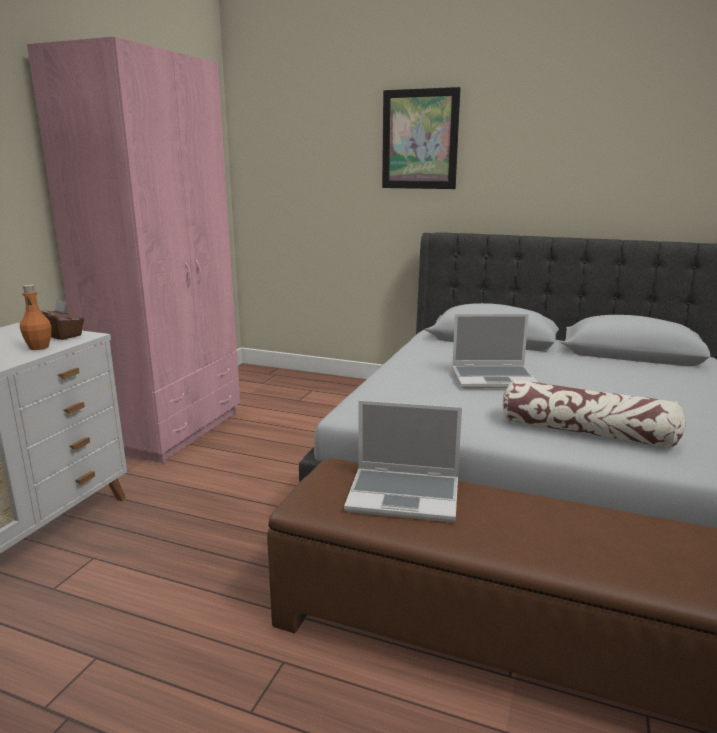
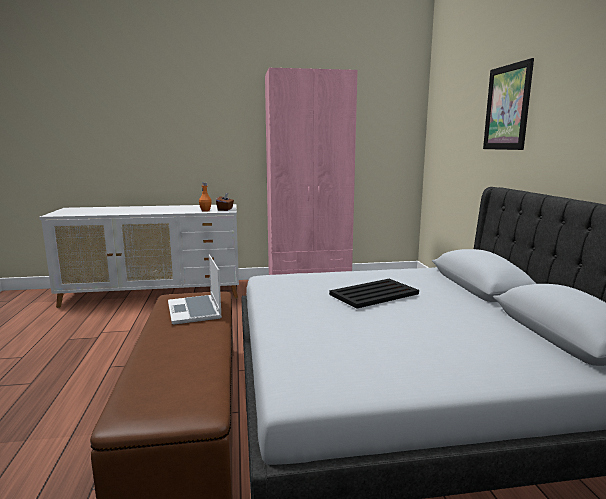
camera: 60 degrees right, 5 degrees down
laptop [452,314,538,389] -> black tray [329,279,419,309]
pillow [502,379,685,448] -> none

